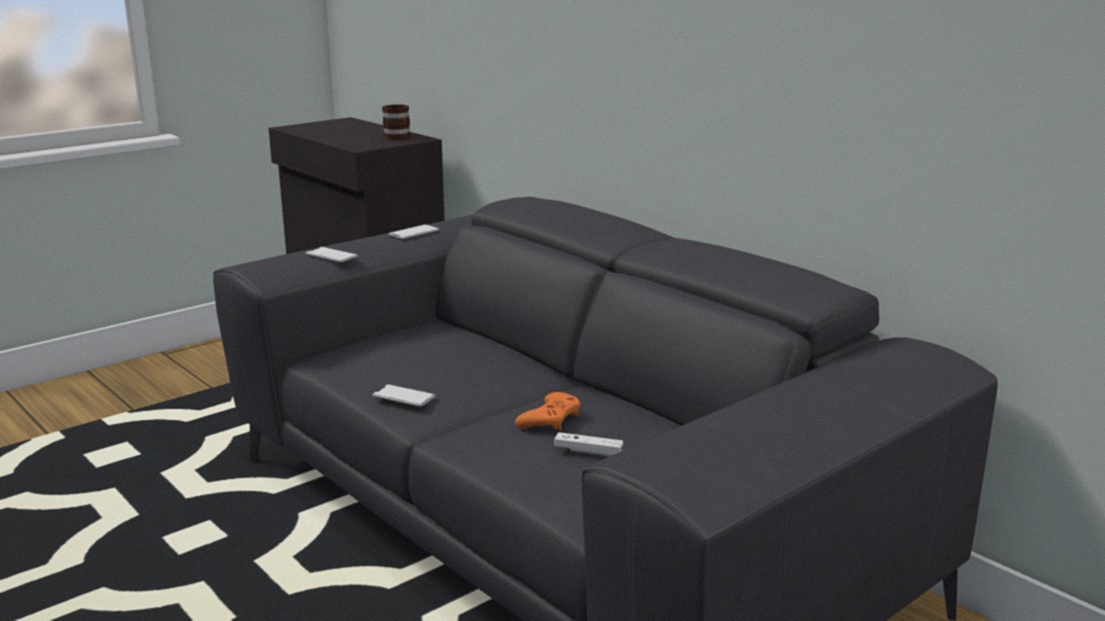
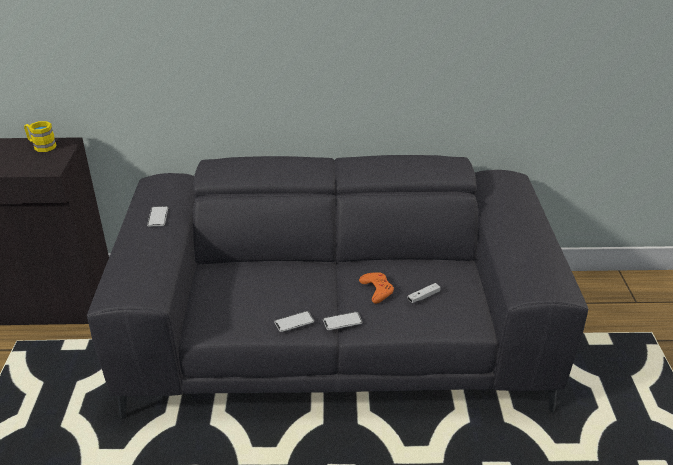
camera: 50 degrees left, 15 degrees up
phone [305,247,358,262] -> phone moved to [323,312,362,330]
brown mug [382,104,410,139] -> yellow mug [24,121,57,152]

